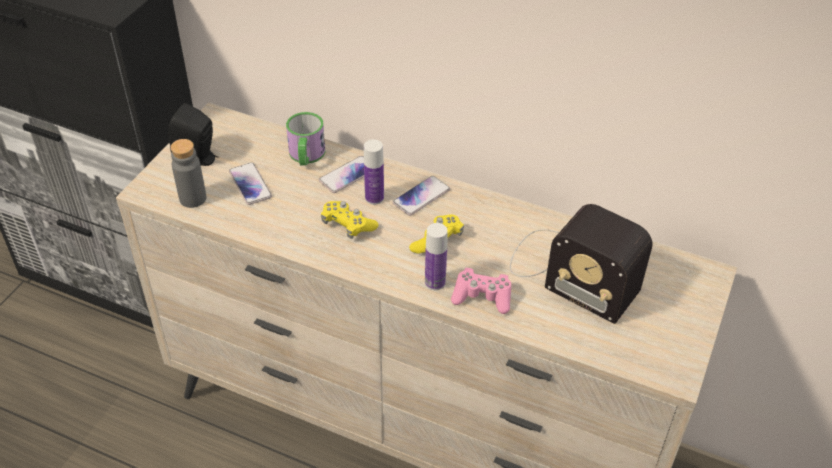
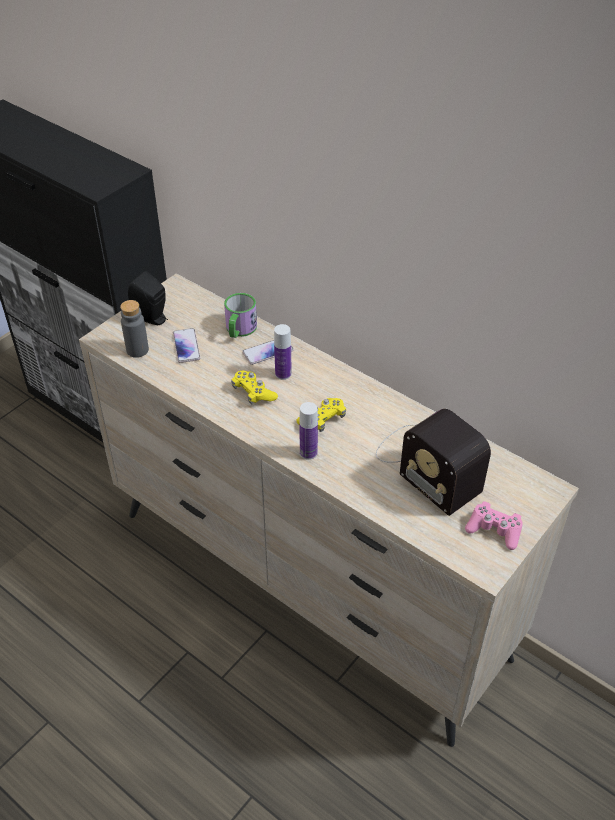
camera: 15 degrees right, 0 degrees up
phone [393,176,450,216] -> none
pink game controller [451,268,511,314] -> pink game controller moved to [465,501,523,550]

